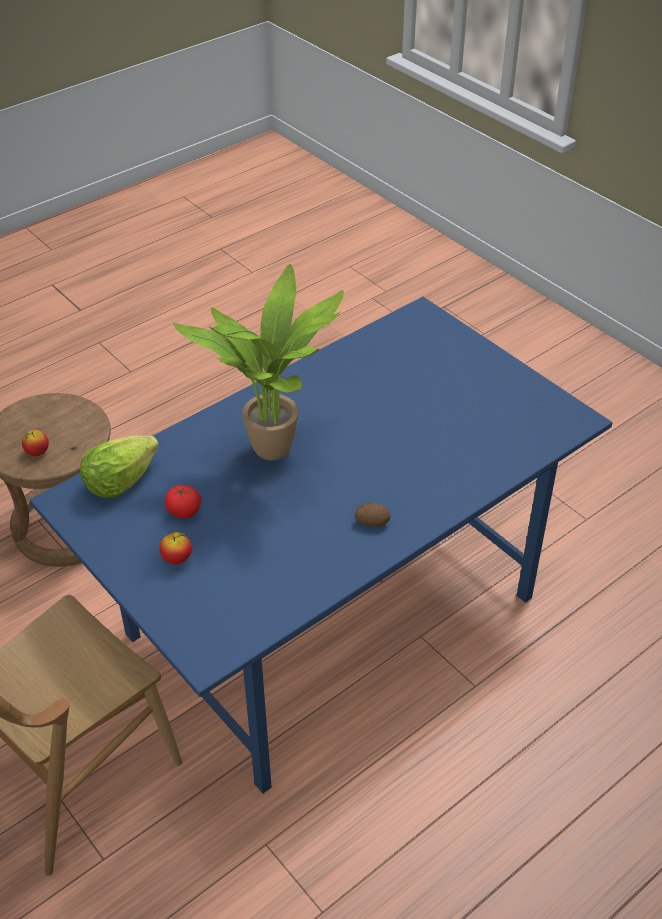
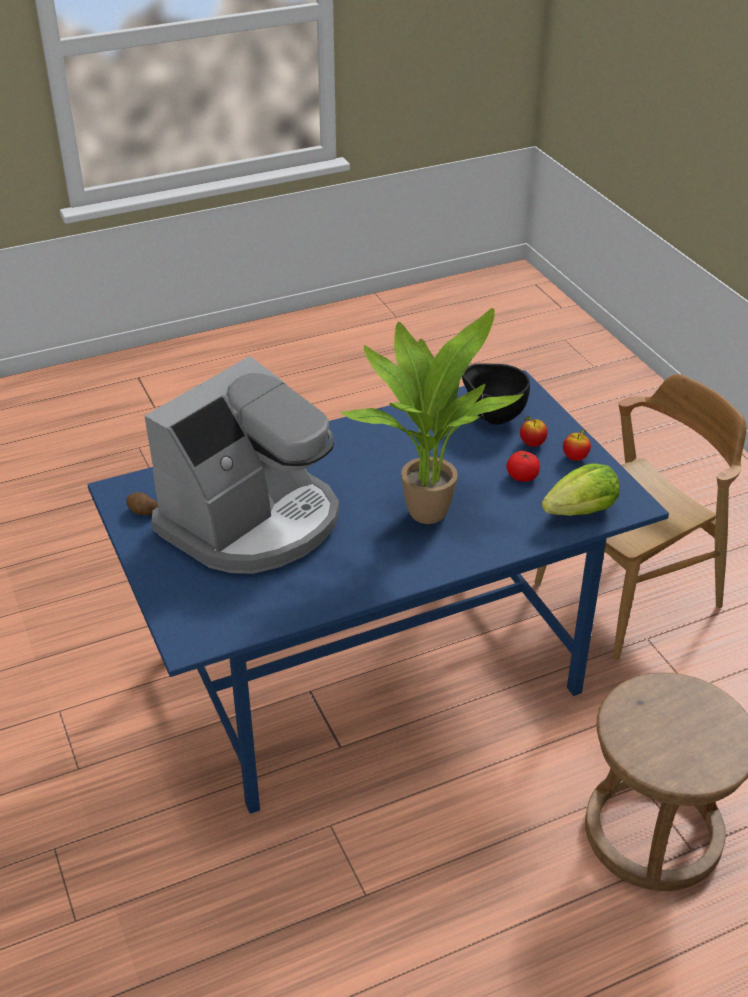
camera: 165 degrees left, 5 degrees down
apple [22,430,49,456] -> apple moved to [563,429,591,461]
potato [355,503,390,527] -> potato moved to [126,492,158,516]
none -> coffee machine [145,356,339,574]
none -> black bowl [462,363,530,425]

